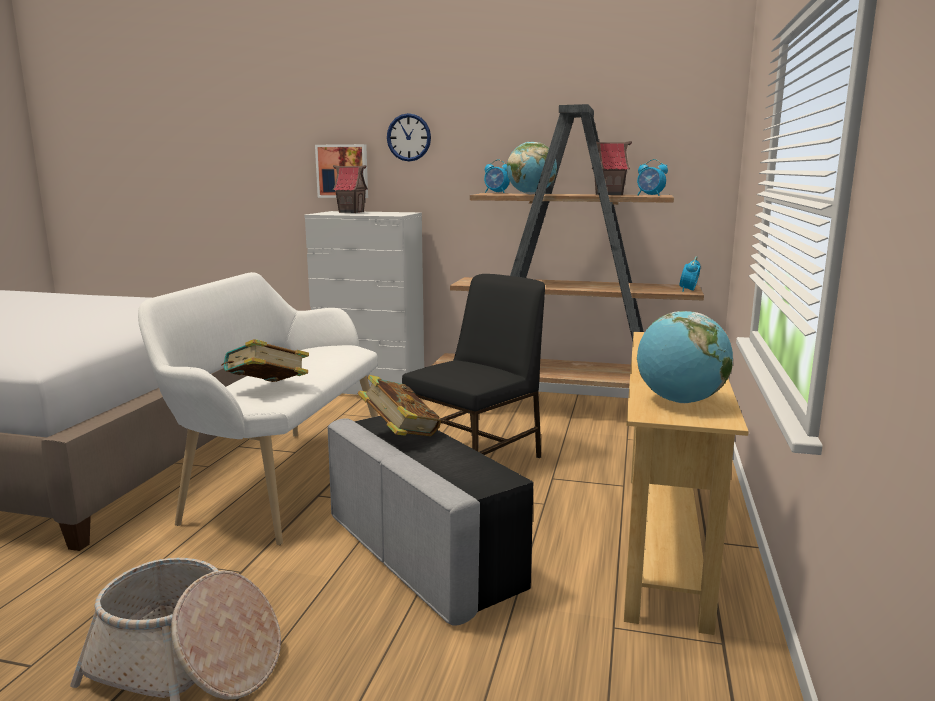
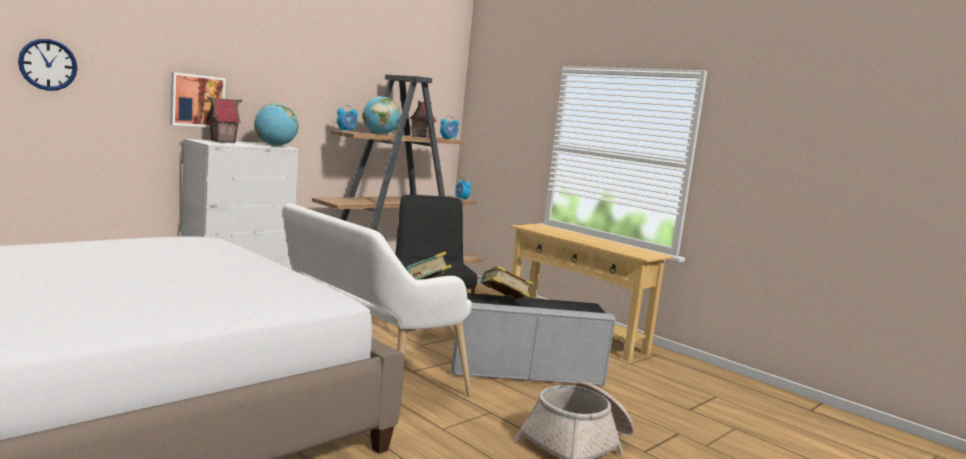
camera: 60 degrees left, 5 degrees down
wall clock [387,113,431,161] -> wall clock moved to [18,39,77,91]
globe [637,311,733,403] -> globe moved to [254,103,298,146]

